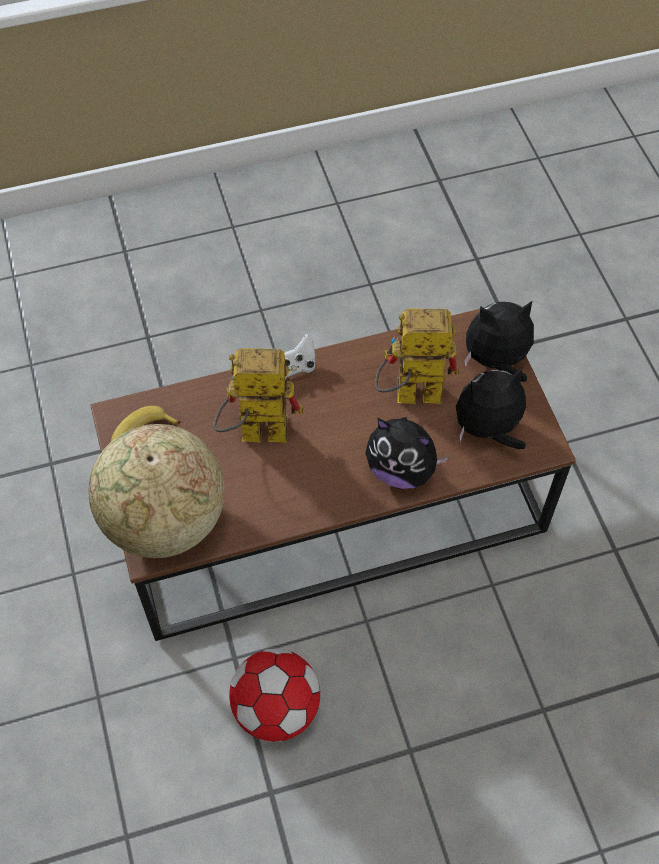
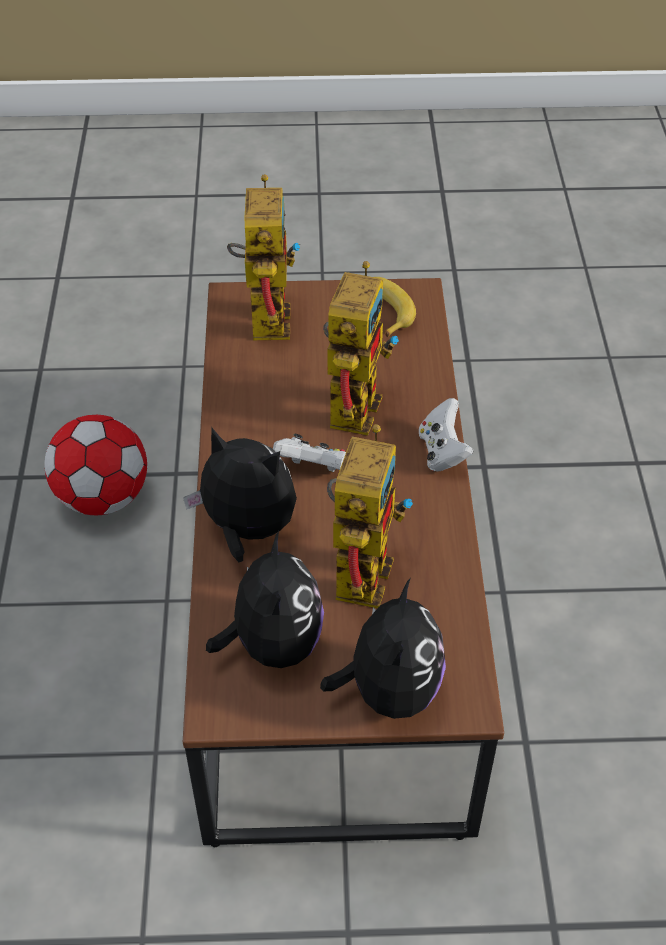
camera: 105 degrees right, 10 degrees down
globe [88,424,225,558] -> toy robot [227,174,300,340]
plush toy [365,417,449,489] -> plush toy turned 75 degrees clockwise [183,428,297,562]
none -> white game controller [273,434,346,472]

